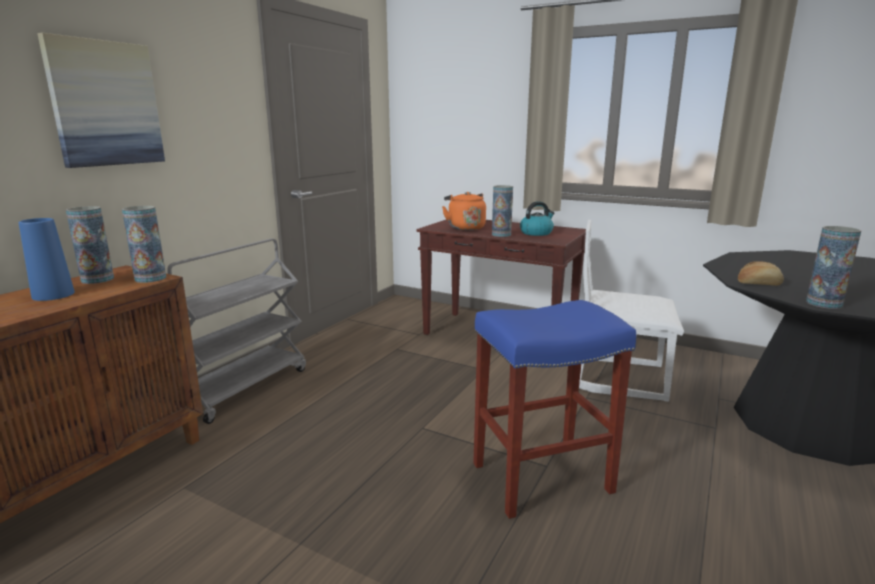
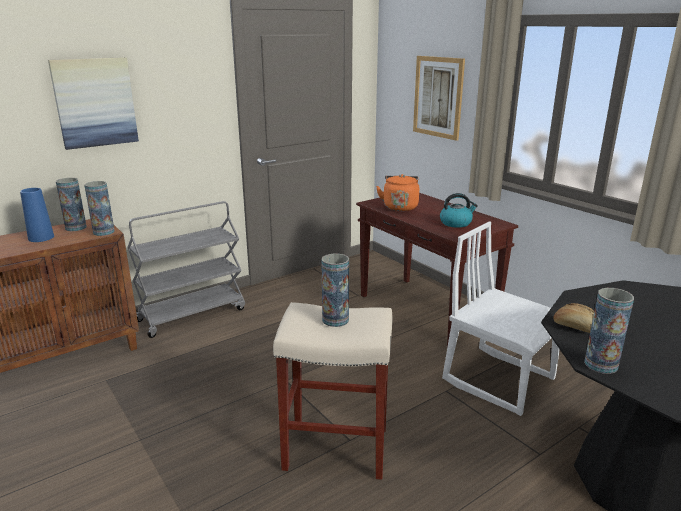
camera: 25 degrees right, 5 degrees up
blue stool [473,300,636,519] -> beige stool [273,302,393,480]
vase [492,185,513,237] -> vase moved to [321,253,349,327]
none -> picture [413,56,465,141]

